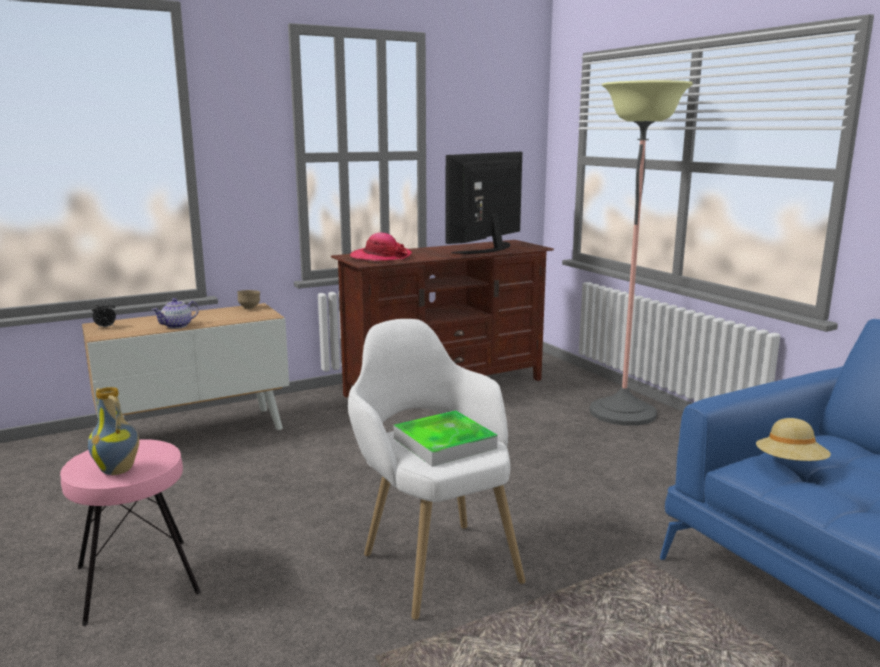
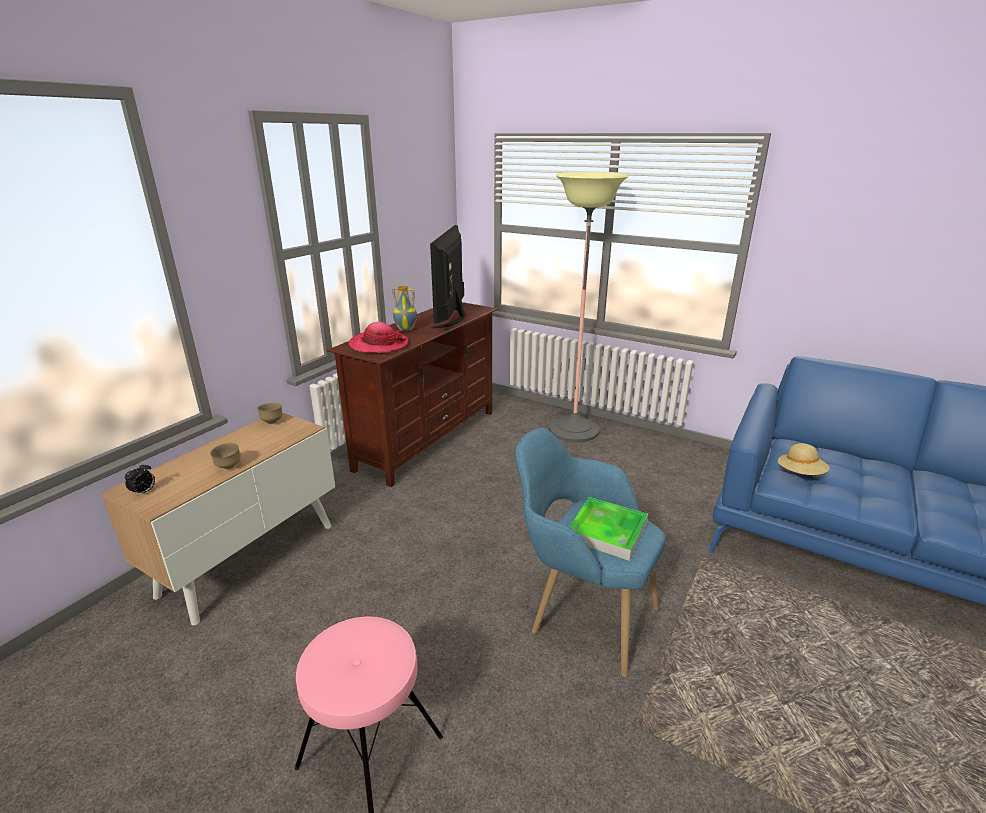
camera: 30 degrees left, 10 degrees up
vase [88,387,139,475] -> vase moved to [392,286,417,331]
teapot [152,298,199,329] -> brown bowl [210,443,241,469]
white armchair [348,319,525,620] -> blue armchair [515,428,666,677]

